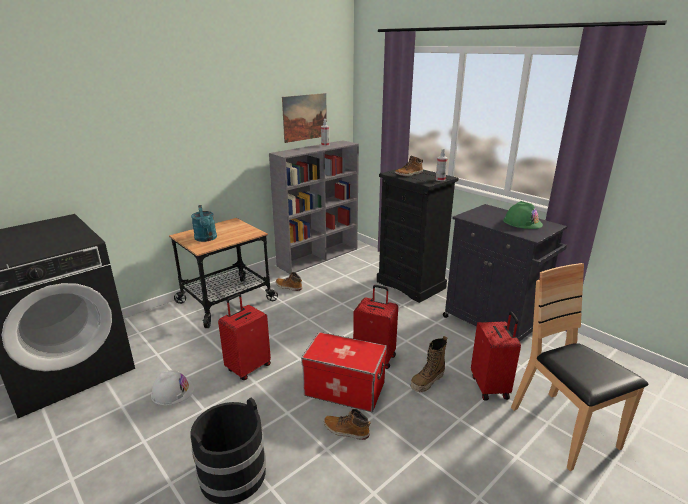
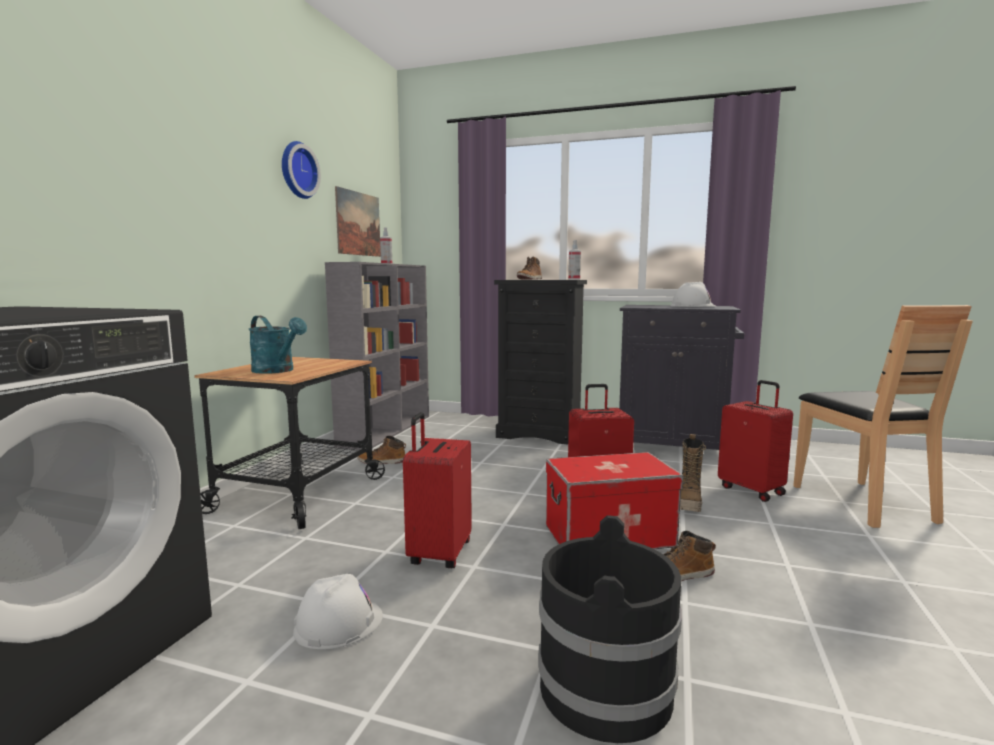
camera: 30 degrees left, 15 degrees down
green hard hat [503,201,543,229] -> white hard hat [671,282,716,307]
brown chair [511,263,649,471] -> brown chair turned 135 degrees counterclockwise [793,305,973,528]
none -> wall clock [282,141,321,199]

